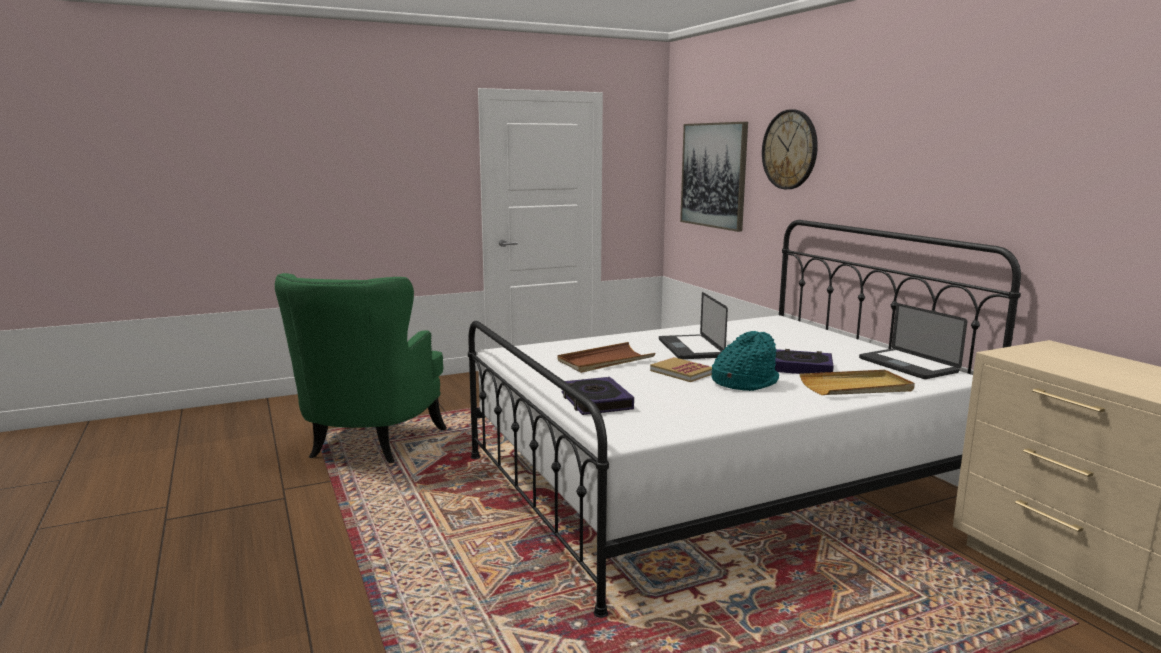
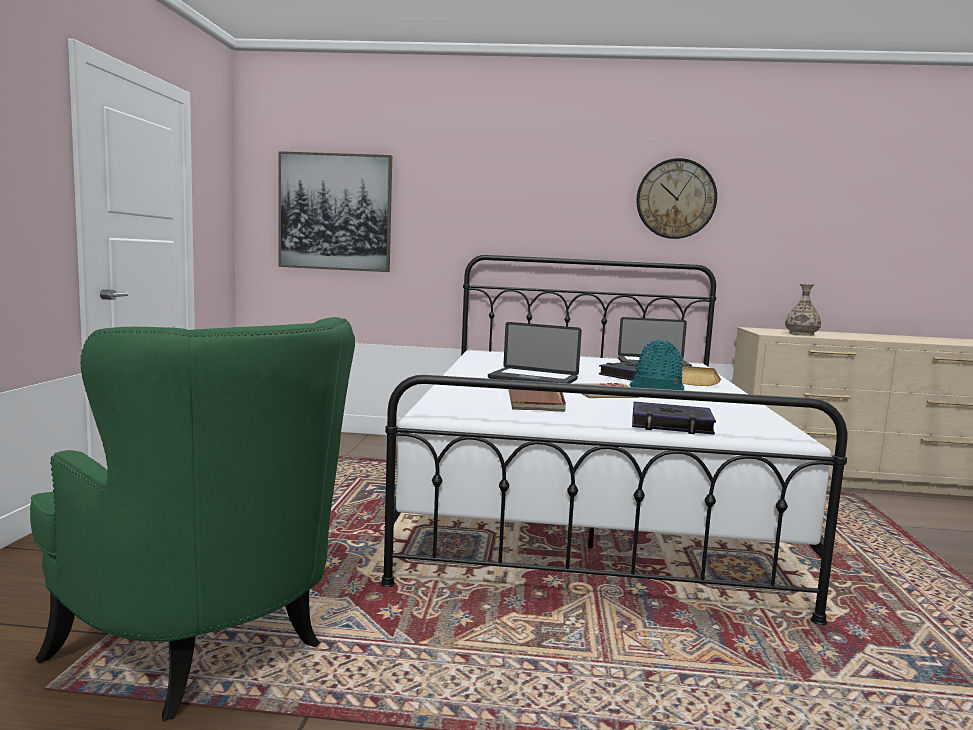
camera: 60 degrees left, 5 degrees down
wall clock [762,109,818,189] -> wall clock moved to [637,158,717,239]
none -> vase [785,284,821,336]

